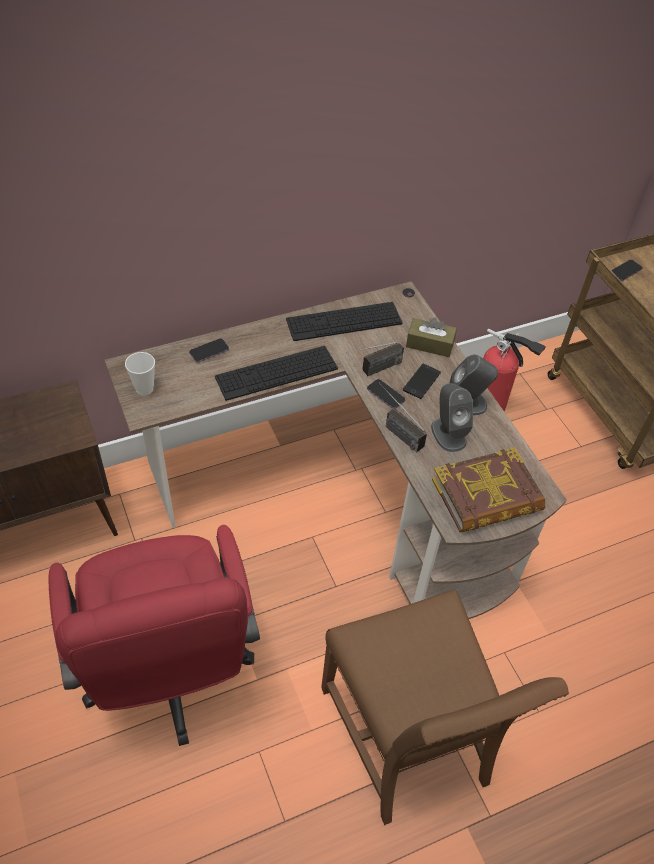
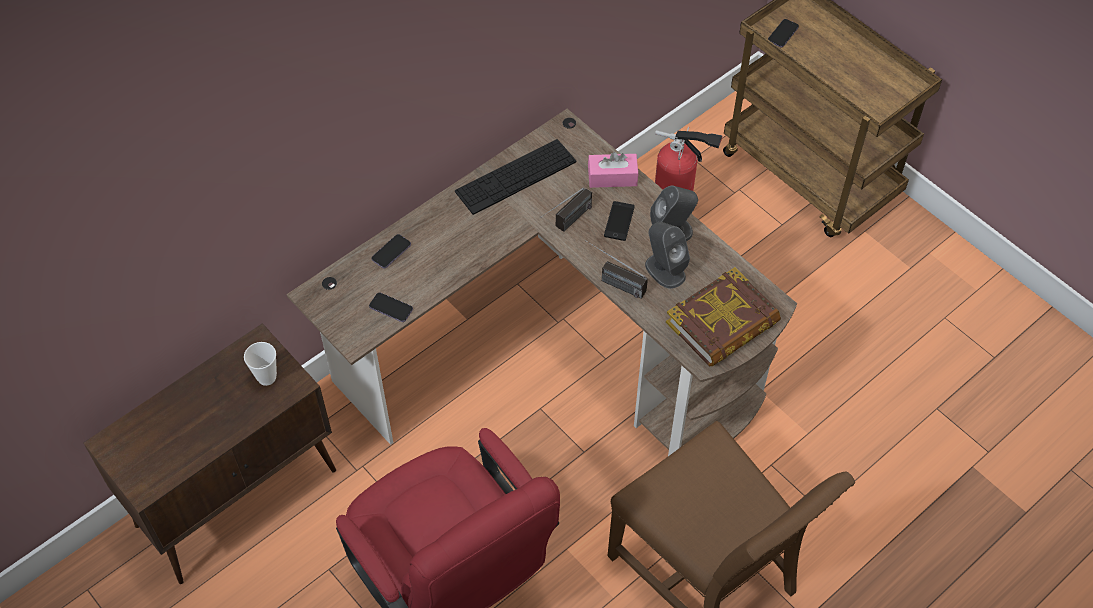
camera: 15 degrees left, 5 degrees up
cup [125,352,155,396] -> cup moved to [244,342,277,386]
keyboard [215,346,338,401] -> none
phone [367,379,405,409] -> phone moved to [369,293,413,322]
brown tissue box [406,318,457,357] -> pink tissue box [588,152,638,188]

